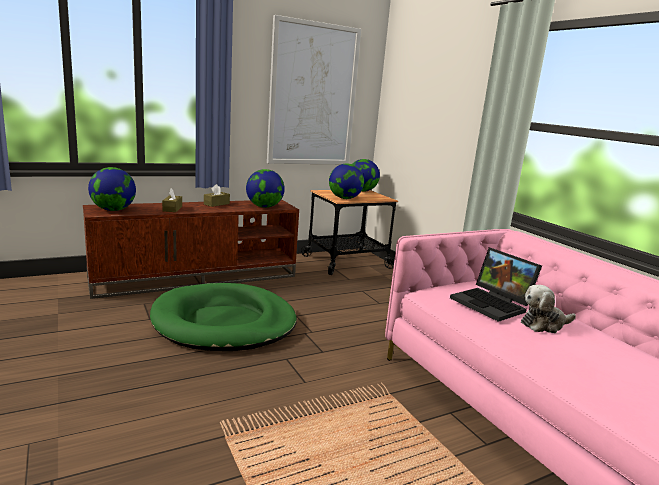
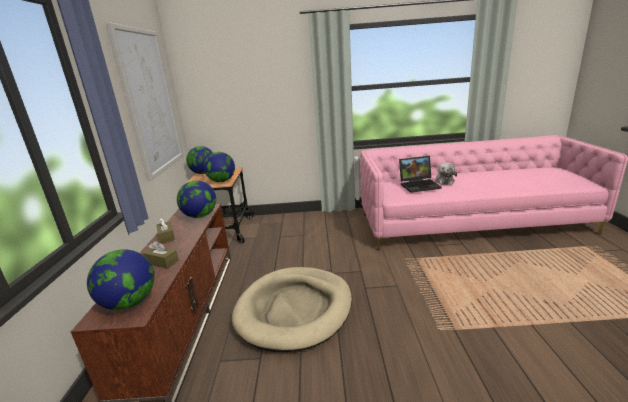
camera: 60 degrees left, 5 degrees up
green dog bed [150,283,297,351] -> beige dog bed [232,267,352,352]

